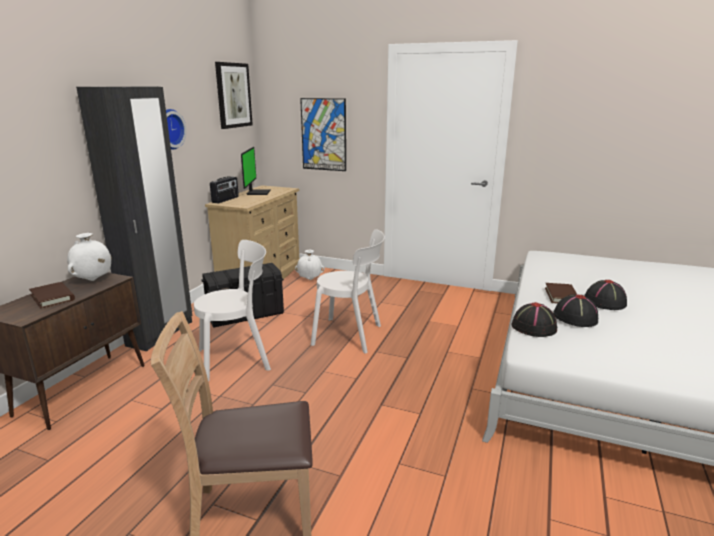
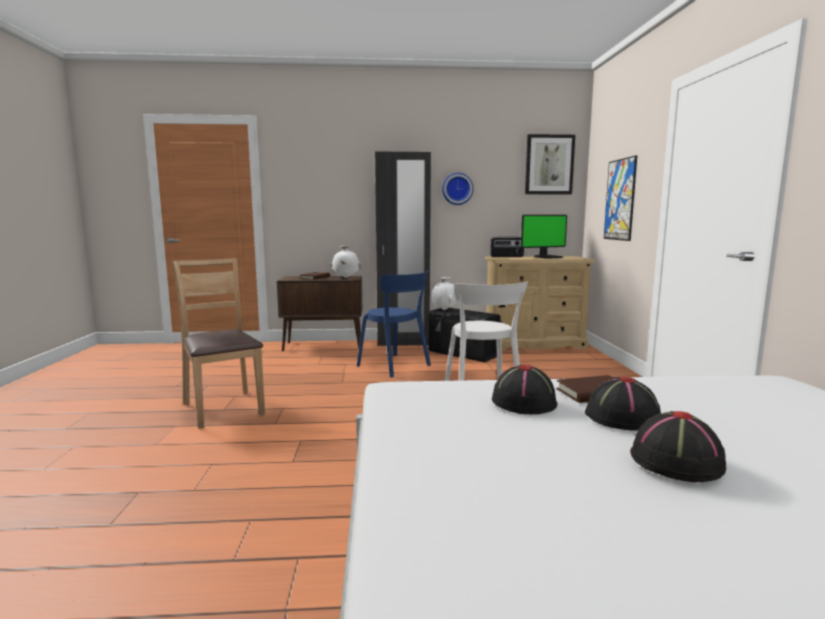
camera: 65 degrees right, 10 degrees down
white chair [194,240,271,381] -> blue chair [357,270,431,377]
white vase [295,250,325,280] -> white vase moved to [432,277,457,310]
black hat [512,302,557,337] -> black hat moved to [630,411,726,482]

